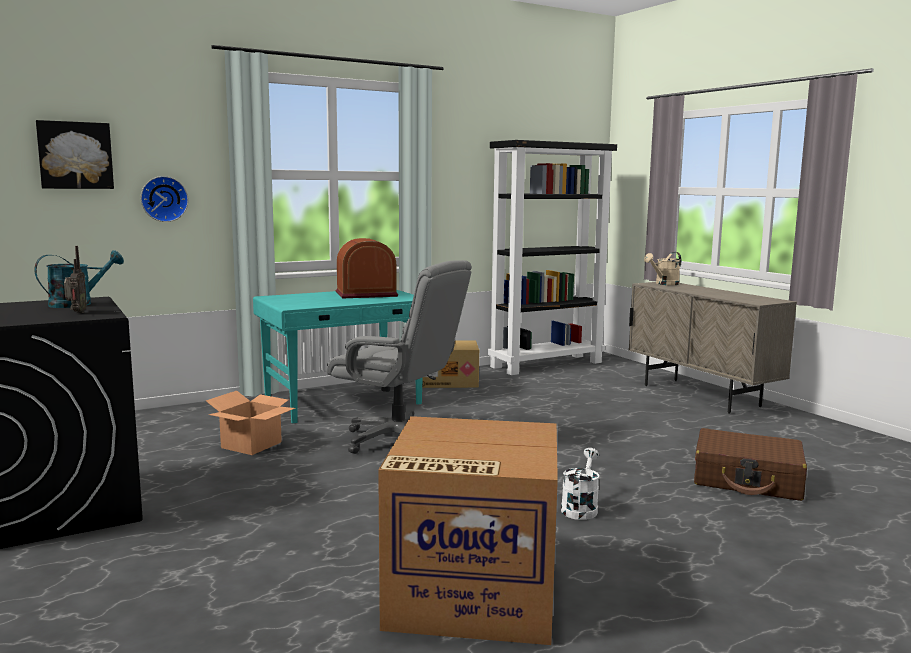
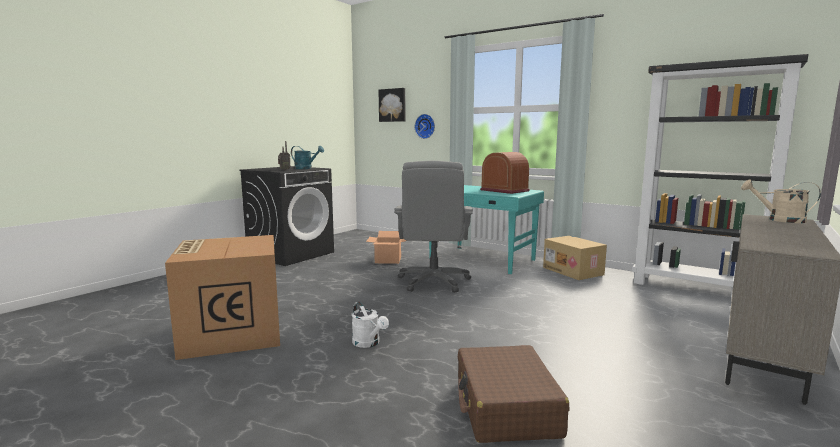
camera: 65 degrees right, 0 degrees up
white watering can [561,448,600,520] -> white watering can turned 60 degrees clockwise [352,302,389,348]

